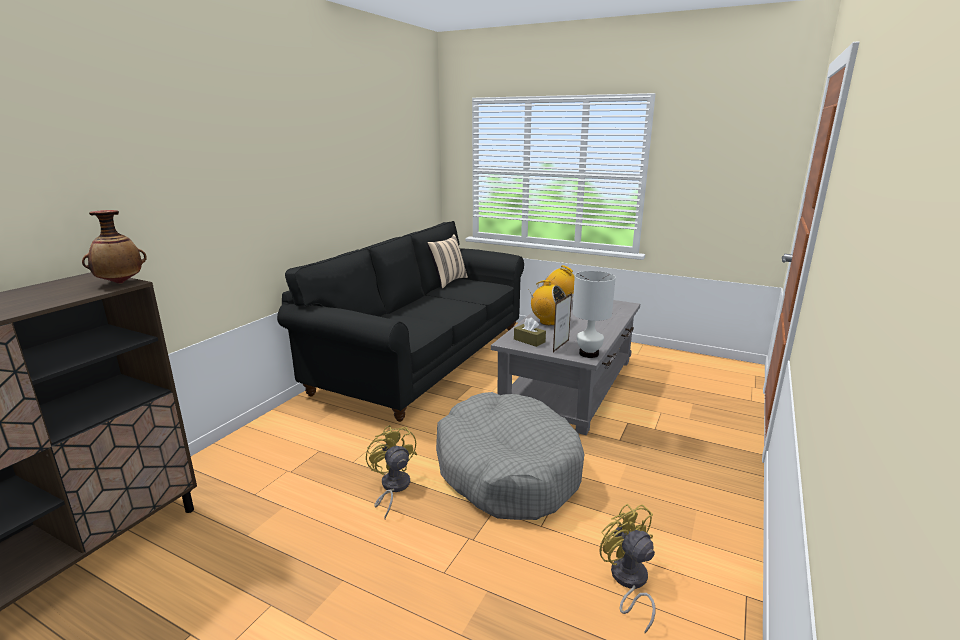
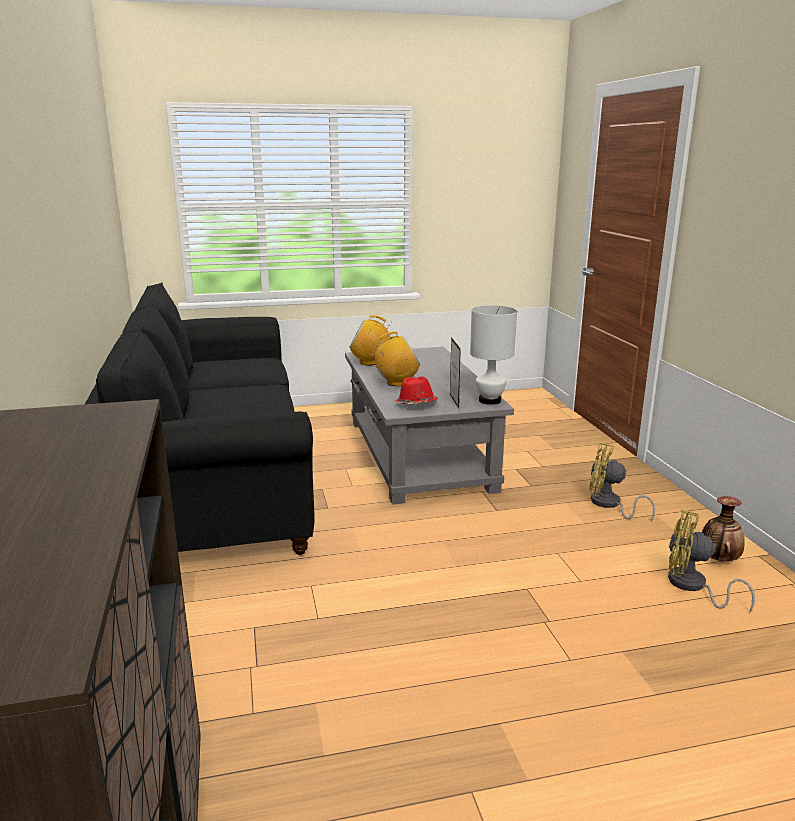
camera: 40 degrees left, 0 degrees up
vase [82,210,147,284] -> vase moved to [702,496,745,561]
yellow fan [366,425,417,519] -> yellow fan moved to [589,443,655,521]
beige pillow [427,234,468,289] -> none
grey dog bed [436,392,585,520] -> none
brown tissue box [514,318,546,347] -> red hat [394,376,438,404]

